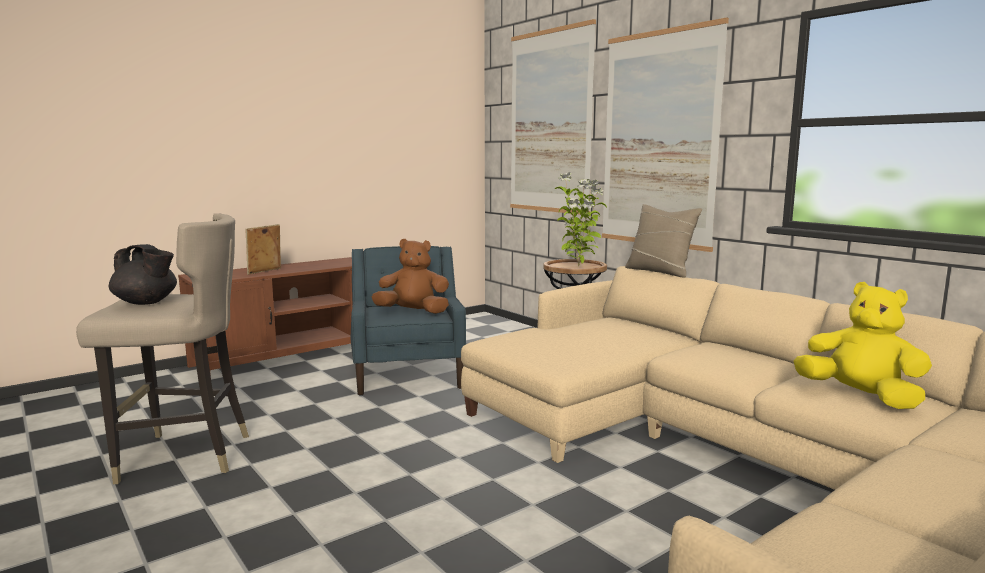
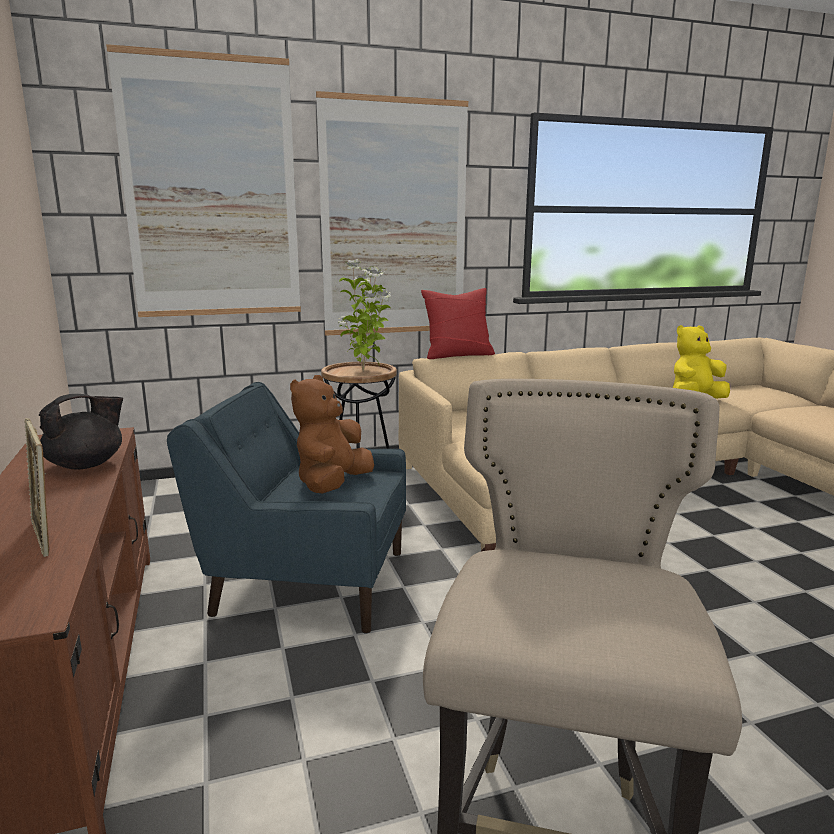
camera: 70 degrees left, 5 degrees up
black teapot [109,244,177,305] -> black teapot moved to [39,394,123,469]
beige pillow [625,204,702,277] -> red pillow [421,288,495,359]

